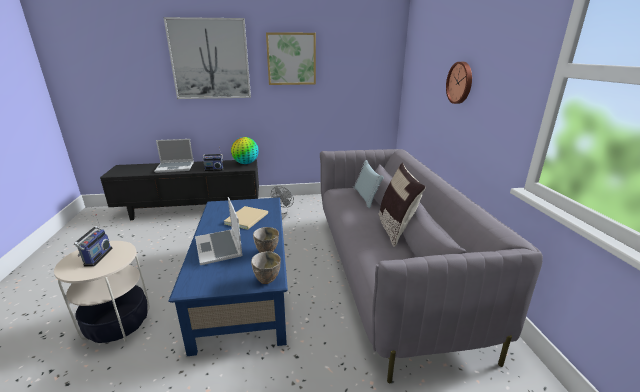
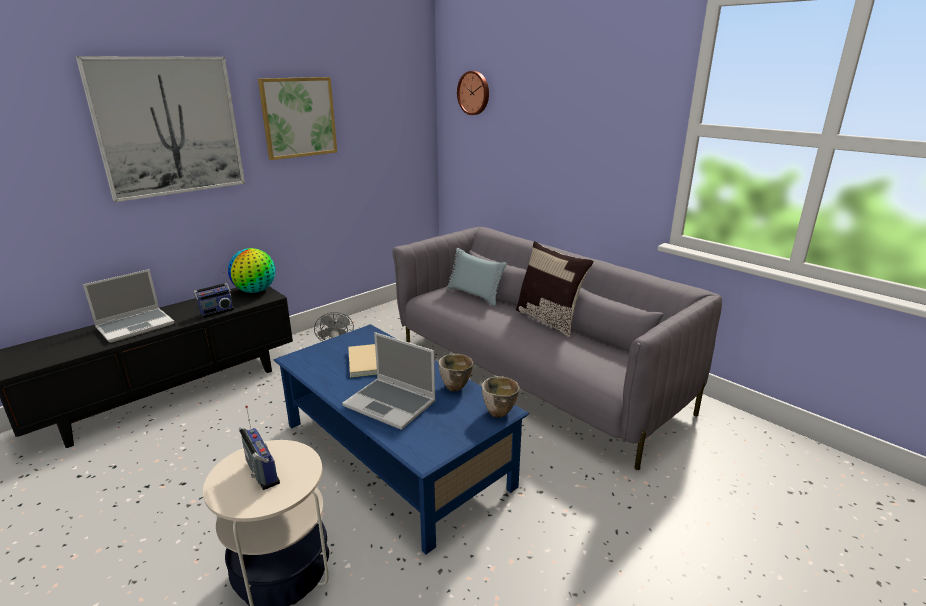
camera: 35 degrees left, 0 degrees up
wall clock [446,62,472,104] -> wall clock moved to [457,71,489,115]

